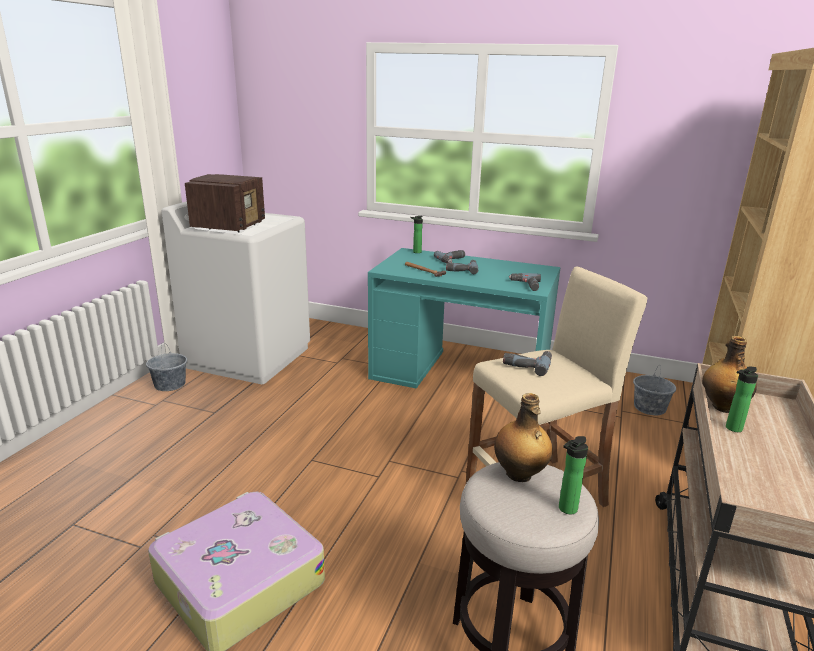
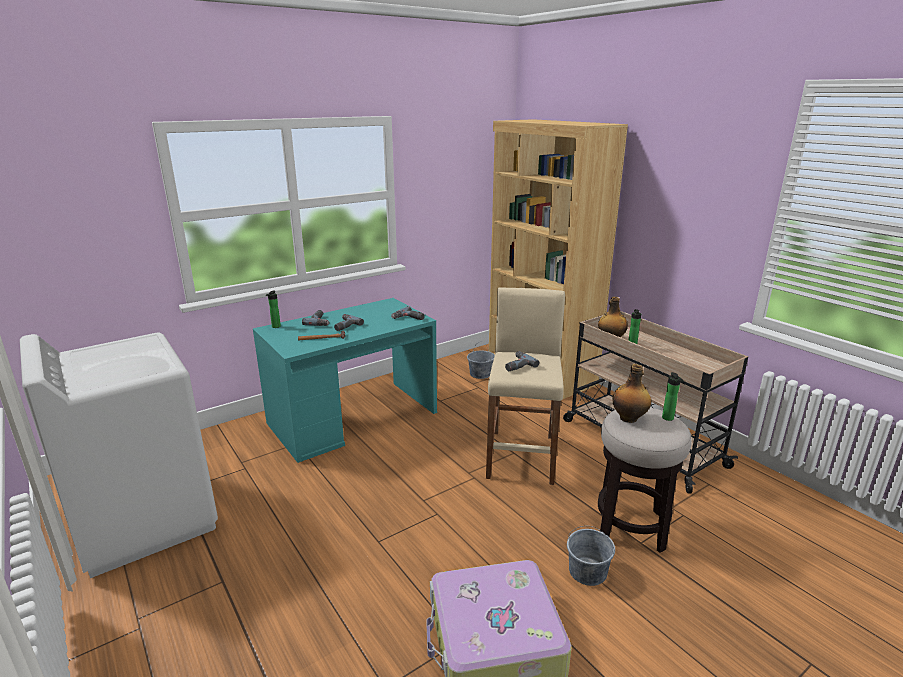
camera: 55 degrees left, 0 degrees up
grey bucket [146,342,187,391] -> grey bucket moved to [567,526,615,586]
radio [185,174,265,232] -> none

